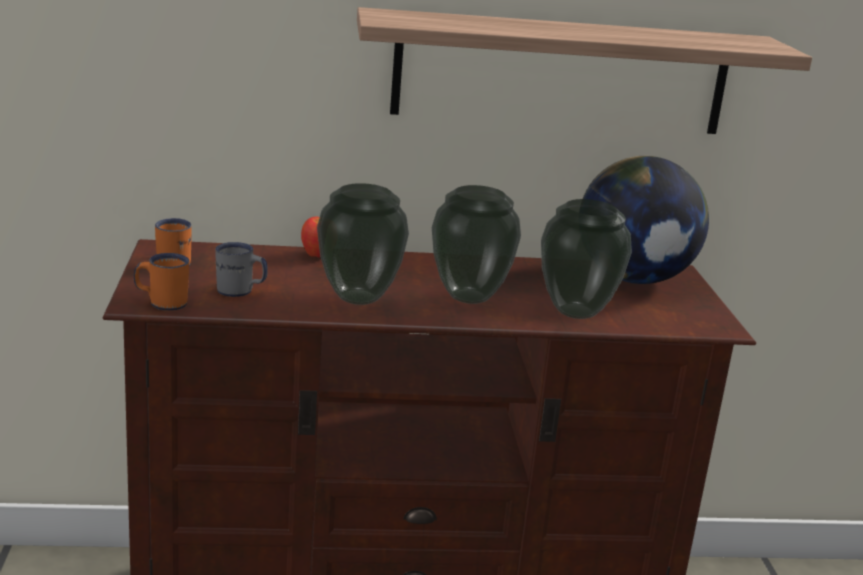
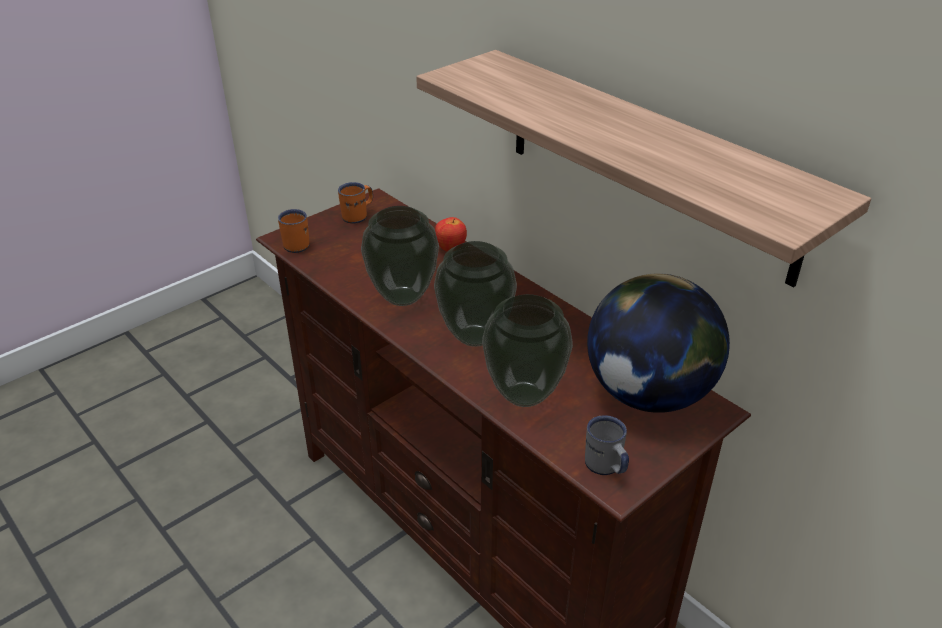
camera: 55 degrees right, 15 degrees up
grey mug [215,242,268,297] -> grey mug moved to [585,415,629,475]

